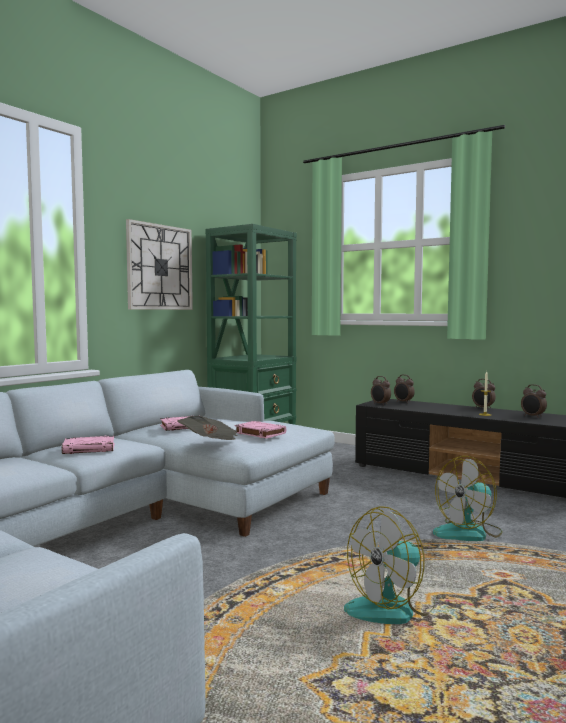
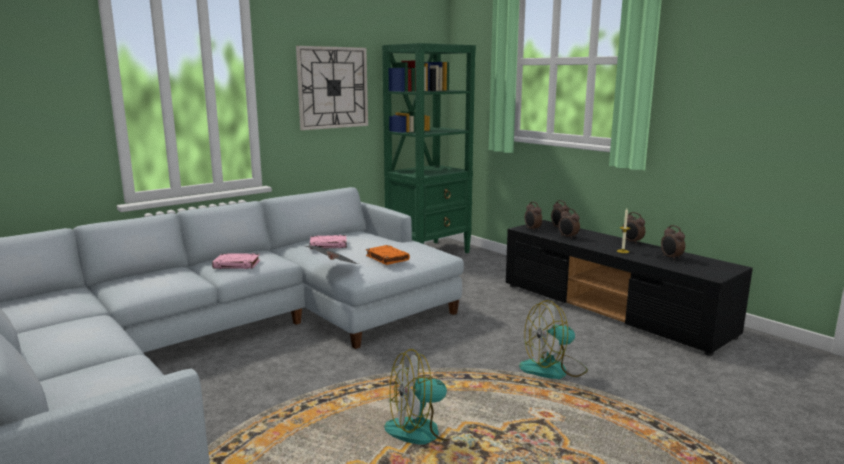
camera: 15 degrees right, 10 degrees up
pink book [235,421,287,439] -> orange book [366,245,410,265]
none -> alarm clock [558,208,580,239]

